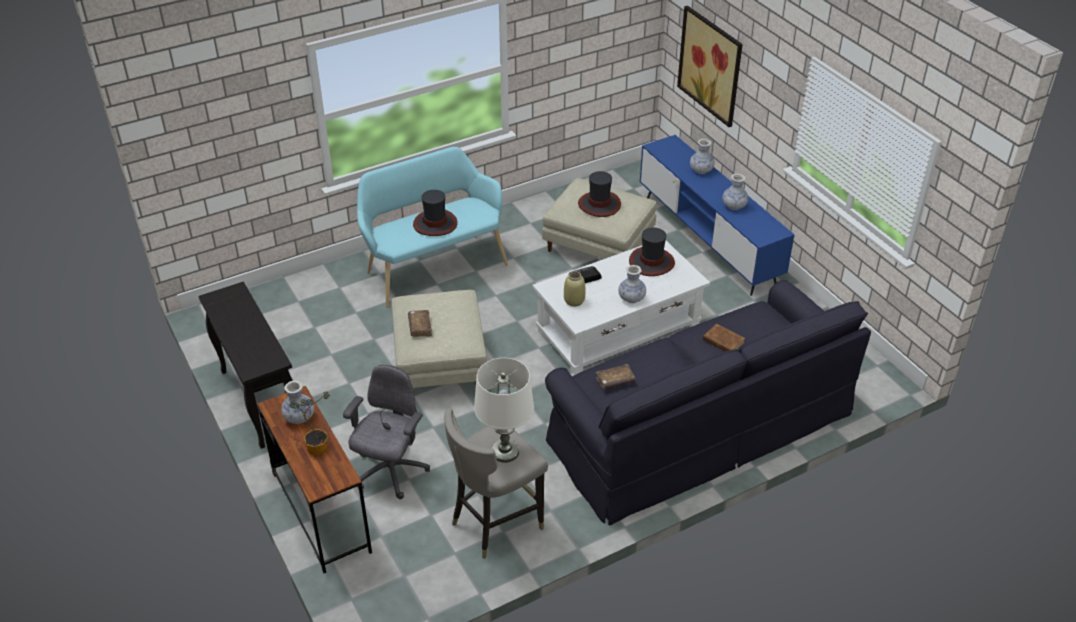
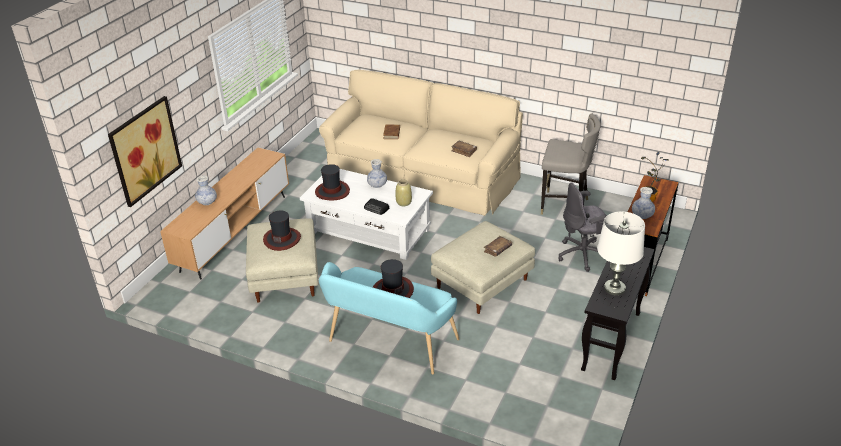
camera: 125 degrees left, 5 degrees down
white table lamp [474,358,534,463] -> white table lamp moved to [597,212,645,296]
black sofa [545,280,871,525] -> beige sofa [319,70,523,216]
blue tv stand [640,135,794,296] -> brown tv stand [160,148,289,279]
vase [723,174,748,210] -> none

